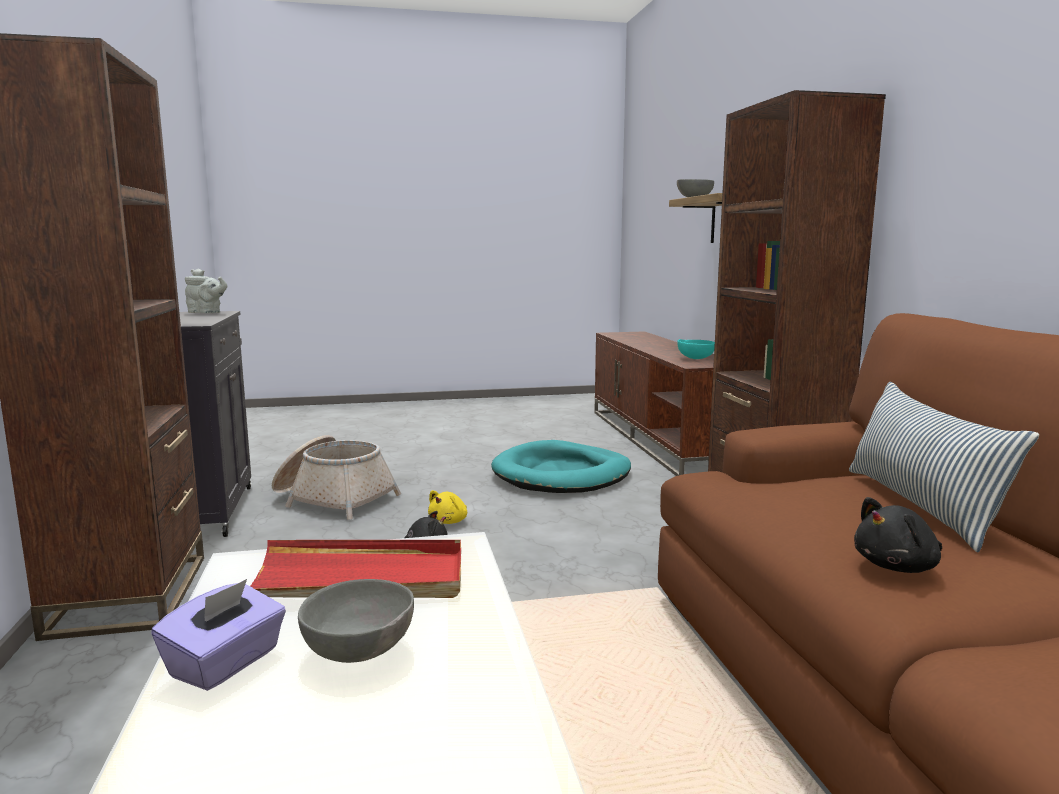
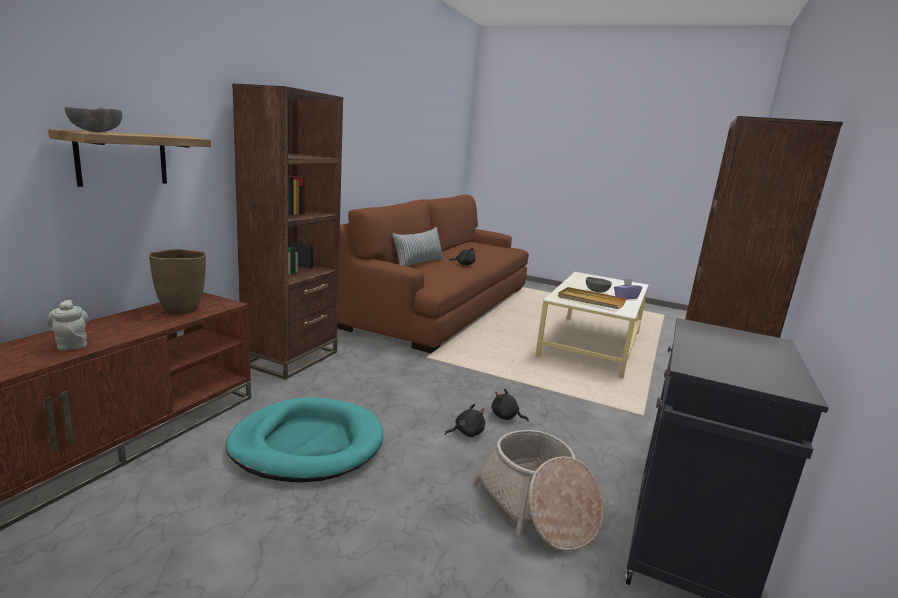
camera: 145 degrees left, 5 degrees up
grey teapot [185,269,227,313] -> grey teapot moved to [47,300,89,351]
red tray [250,540,461,598] -> beige tray [558,287,626,309]
yellow plush toy [428,490,467,524] -> black plush toy [445,404,485,437]
turquoise bowl [677,339,715,359] -> brown vase [149,249,206,314]

